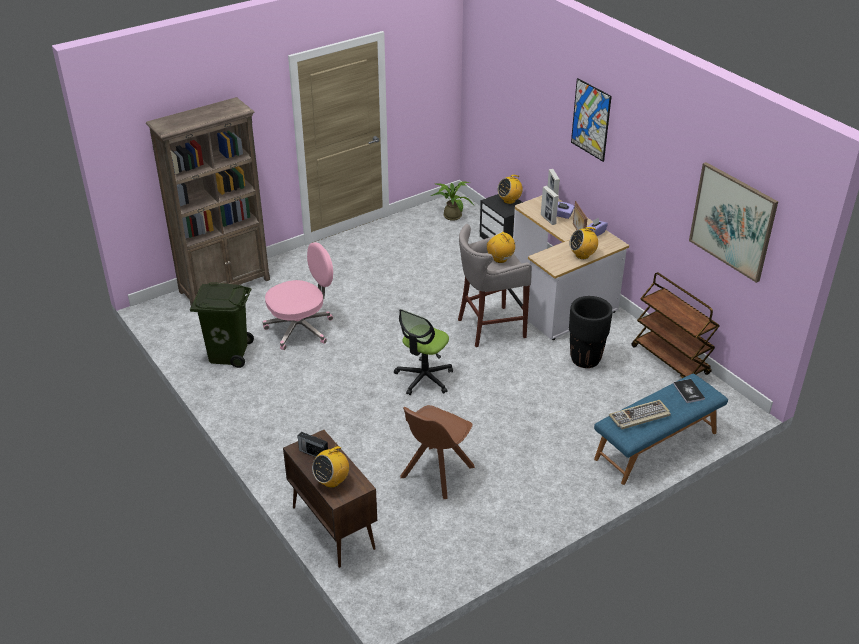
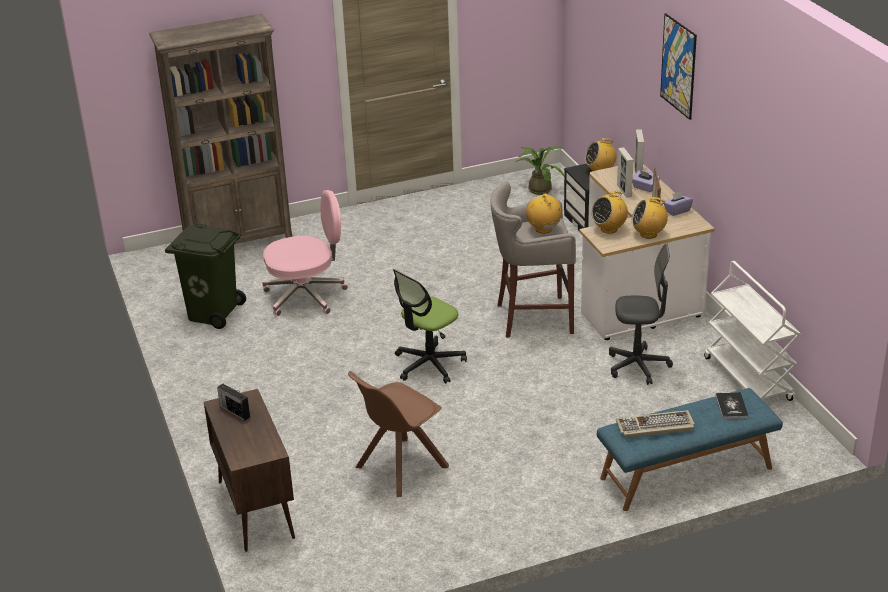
camera: 15 degrees right, 5 degrees down
radio [312,442,349,488] -> radio moved to [591,191,628,234]
black planter [569,296,613,368] -> grey office chair [609,243,673,385]
brown cart [632,272,720,378] -> white cart [704,261,801,401]
picture [689,162,778,283] -> none

